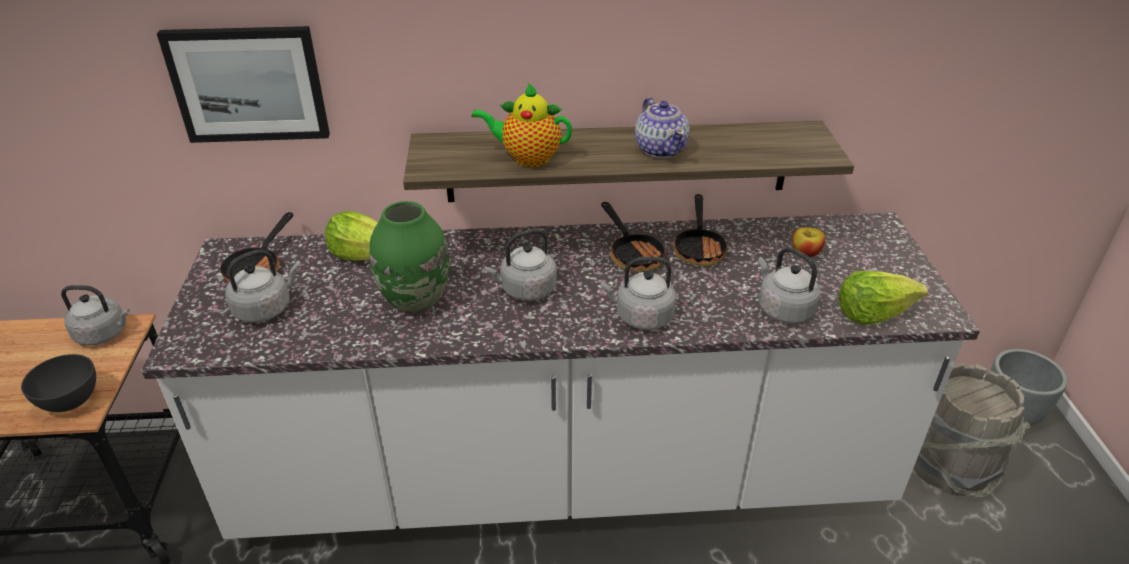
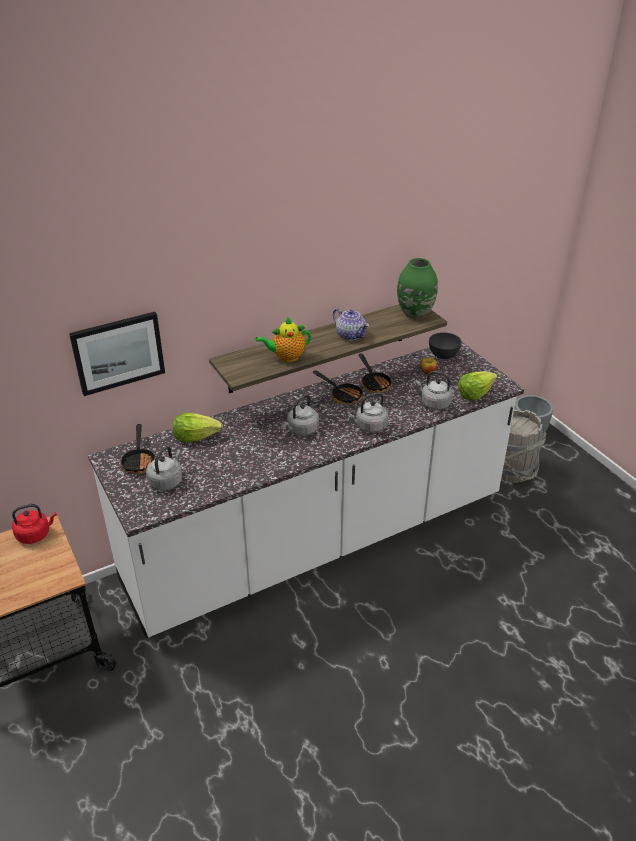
camera: 25 degrees left, 0 degrees up
grey bowl [21,354,96,412] -> grey bowl moved to [429,332,462,359]
grey kettle [61,285,130,345] -> red kettle [12,504,57,544]
green vase [369,201,450,314] -> green vase moved to [397,258,438,318]

